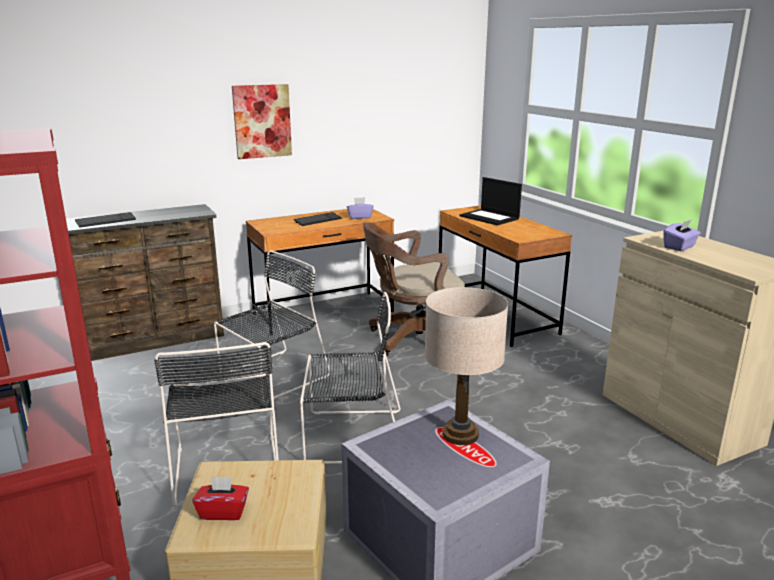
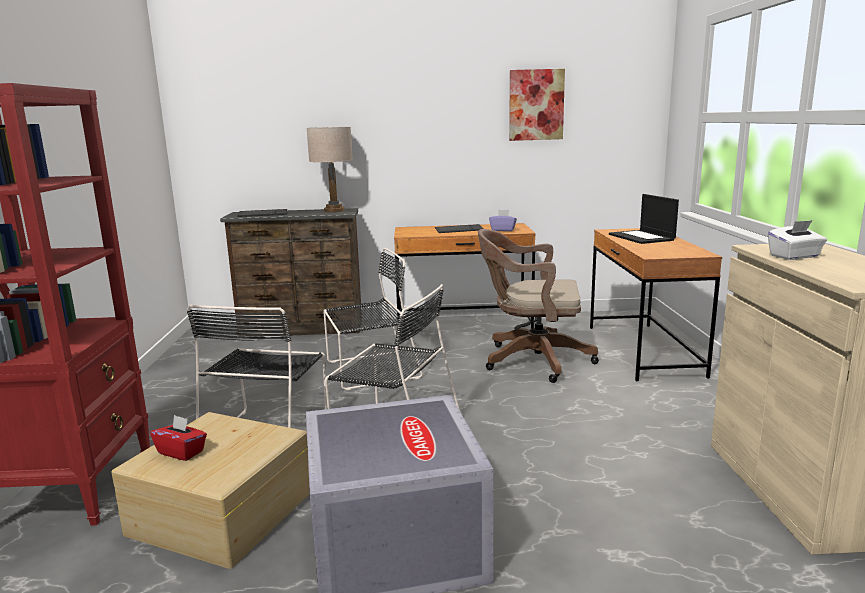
camera: 25 degrees right, 5 degrees down
picture [232,84,292,159] -> picture moved to [509,69,565,141]
beige table lamp [425,287,508,445] -> beige table lamp moved to [307,127,353,212]
purple tissue box [663,220,700,251] -> white tissue box [768,220,827,260]

